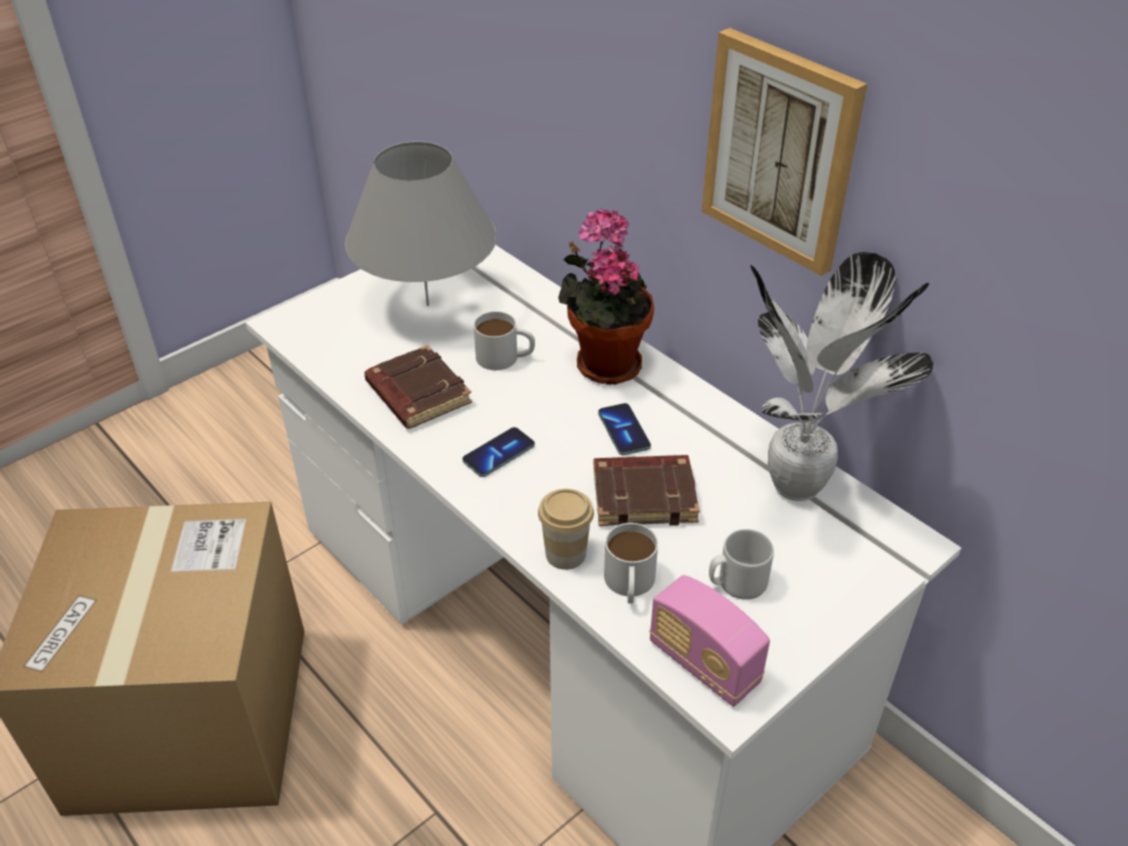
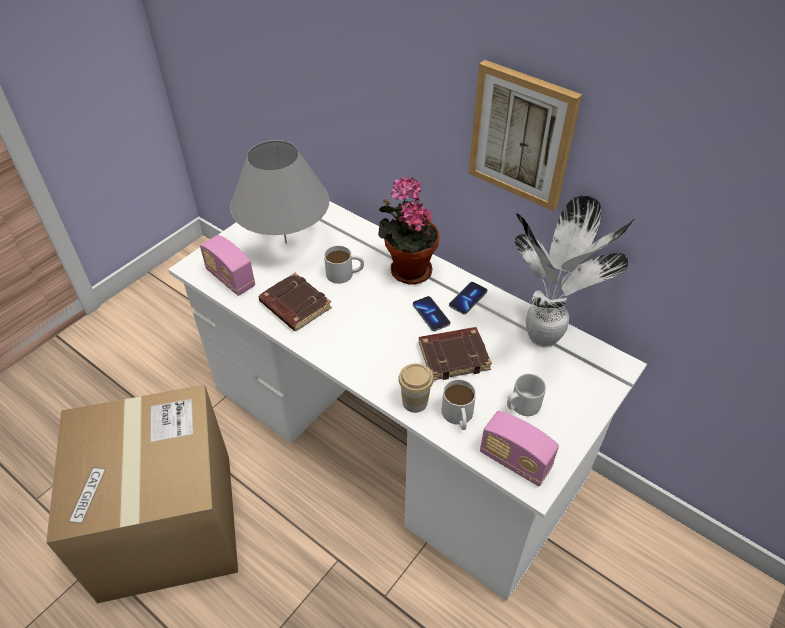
camera: 10 degrees left, 5 degrees up
phone [462,427,535,477] -> phone moved to [449,282,487,315]
none -> radio [200,235,255,296]

